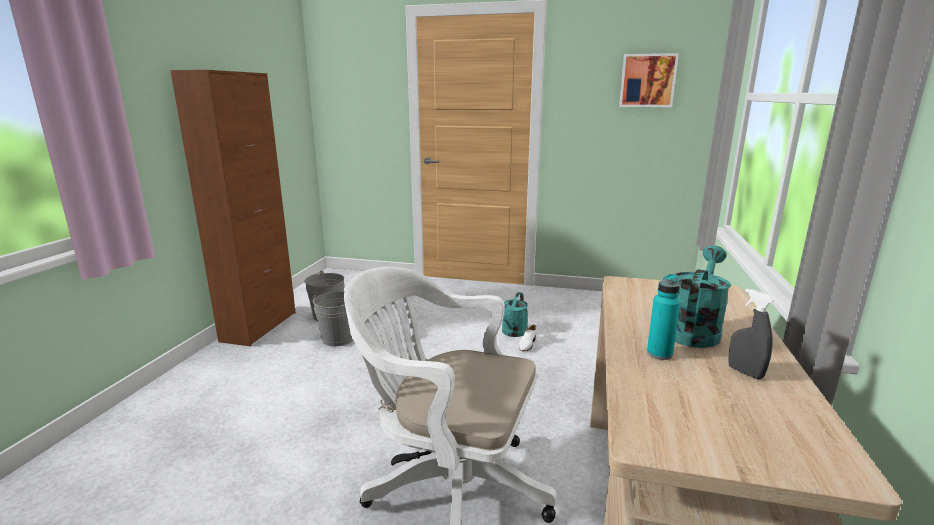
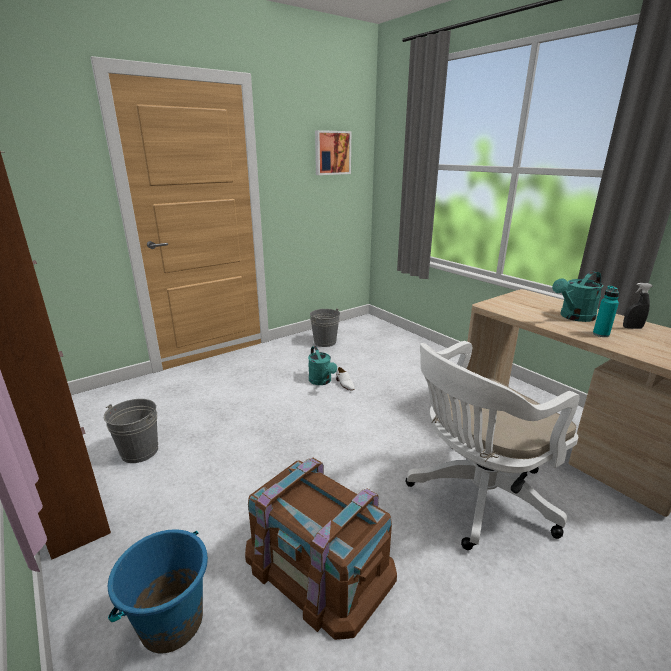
camera: 50 degrees left, 5 degrees up
grey bucket [311,291,353,346] -> grey bucket moved to [310,309,340,347]
turquoise watering can [675,245,731,348] -> turquoise watering can turned 105 degrees counterclockwise [552,271,603,322]
none -> blue bucket [108,529,208,654]
none -> brown storage box [245,458,397,640]

